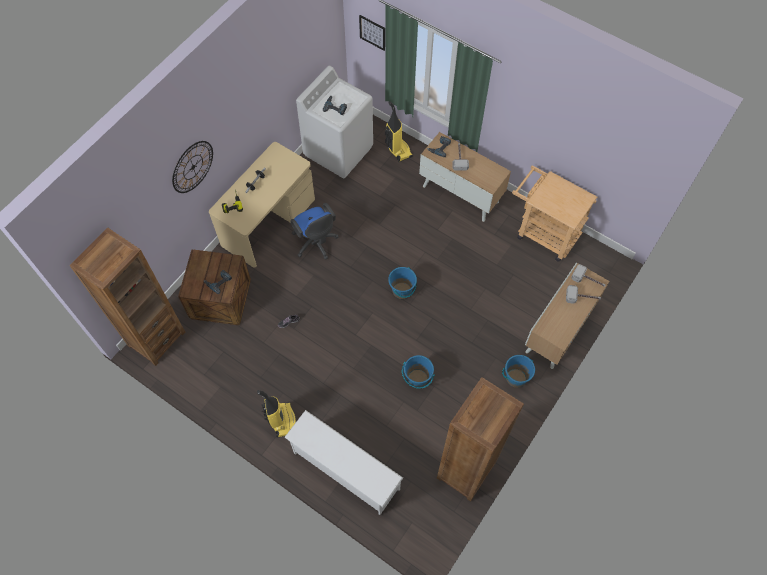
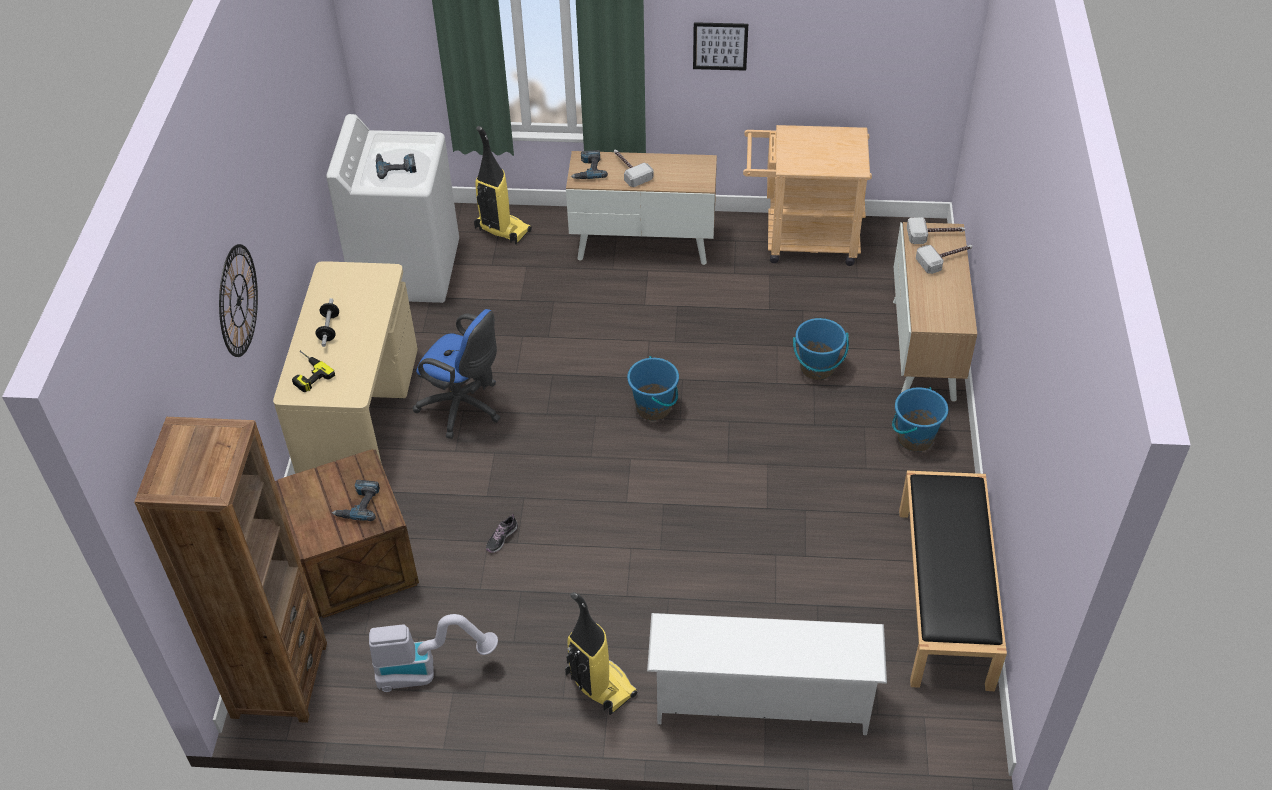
camera: 30 degrees left, 15 degrees down
picture [359,15,385,51] -> picture moved to [693,22,748,71]
blue bucket [402,355,434,388] -> blue bucket moved to [793,318,849,380]
brown bookcase [437,377,524,502] -> black bench [899,471,1007,691]
none -> vacuum cleaner [369,614,498,692]

